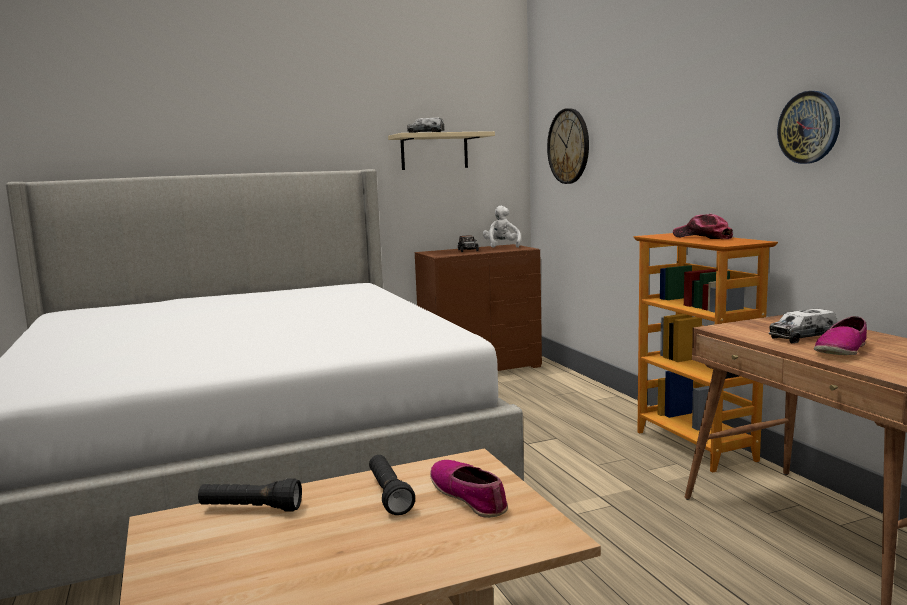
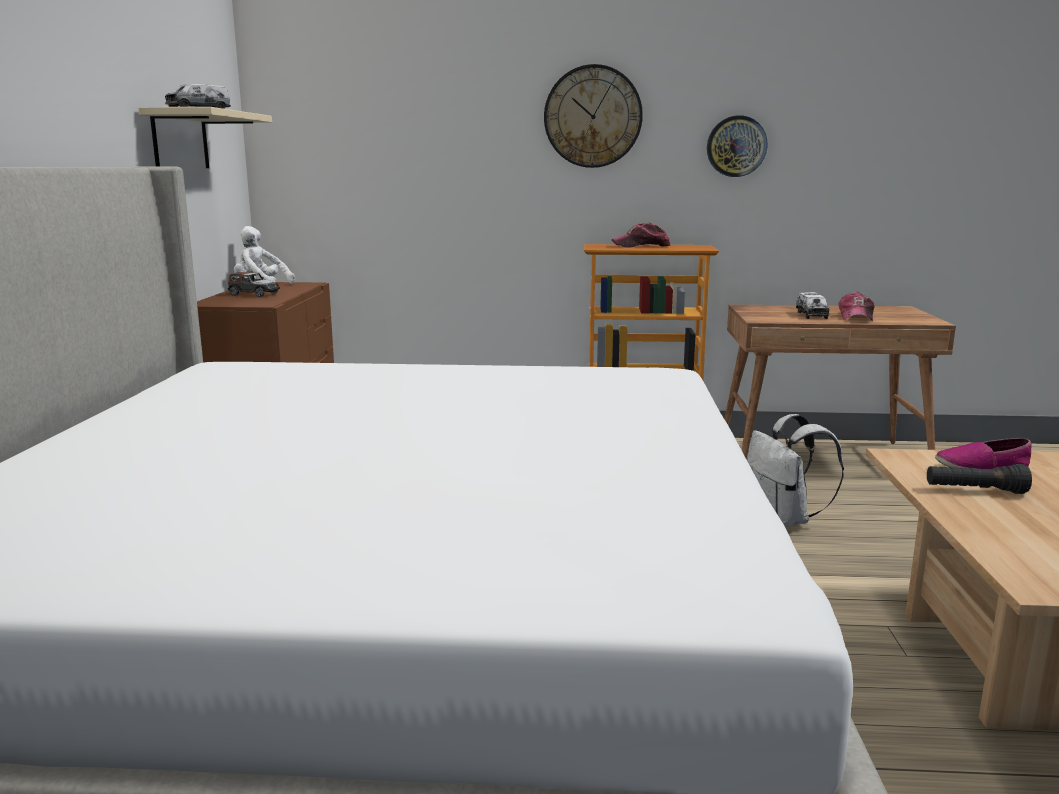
camera: 65 degrees left, 5 degrees up
black flashlight [198,478,302,511] -> none
wall clock [547,108,589,184] -> wall clock moved to [544,64,643,168]
shoe [814,316,867,355] -> cap [838,292,874,321]
none -> white backpack [748,414,844,526]

